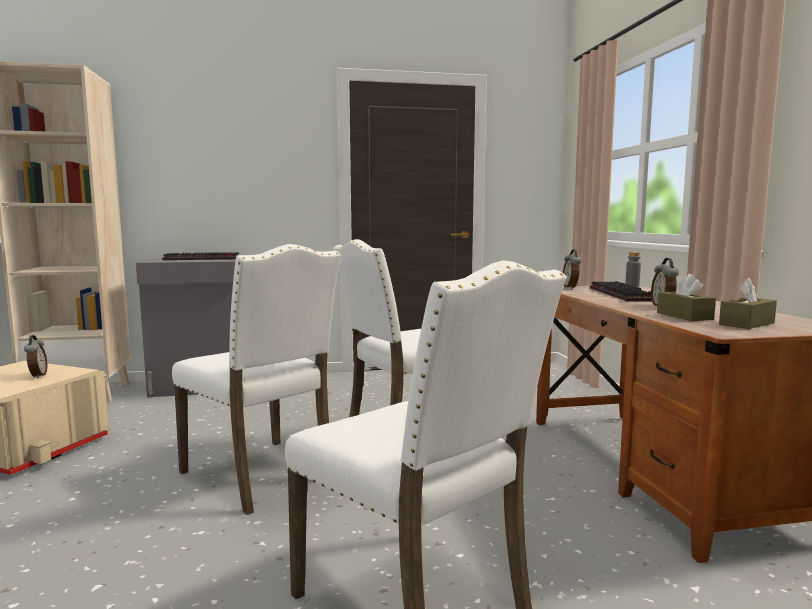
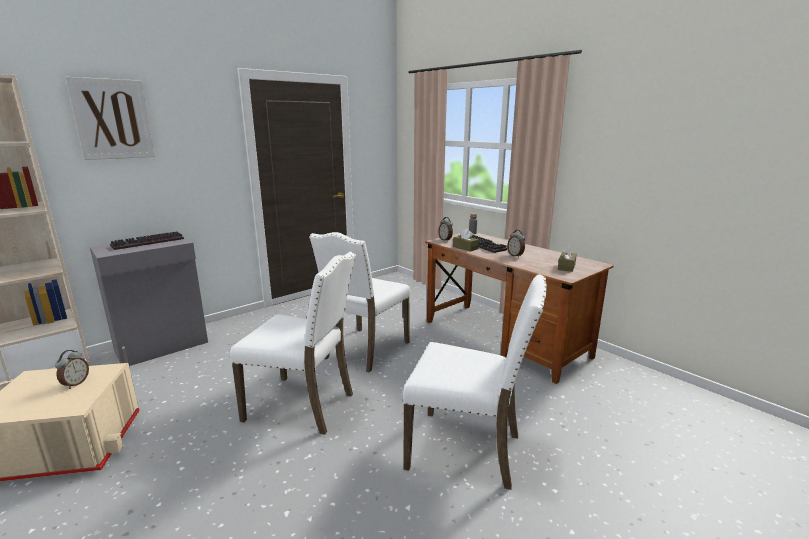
camera: 30 degrees left, 10 degrees up
alarm clock [24,335,48,378] -> alarm clock turned 60 degrees clockwise [55,350,89,389]
brown tissue box [657,274,716,321] -> brown tissue box moved to [453,229,479,252]
none -> picture [65,77,155,160]

